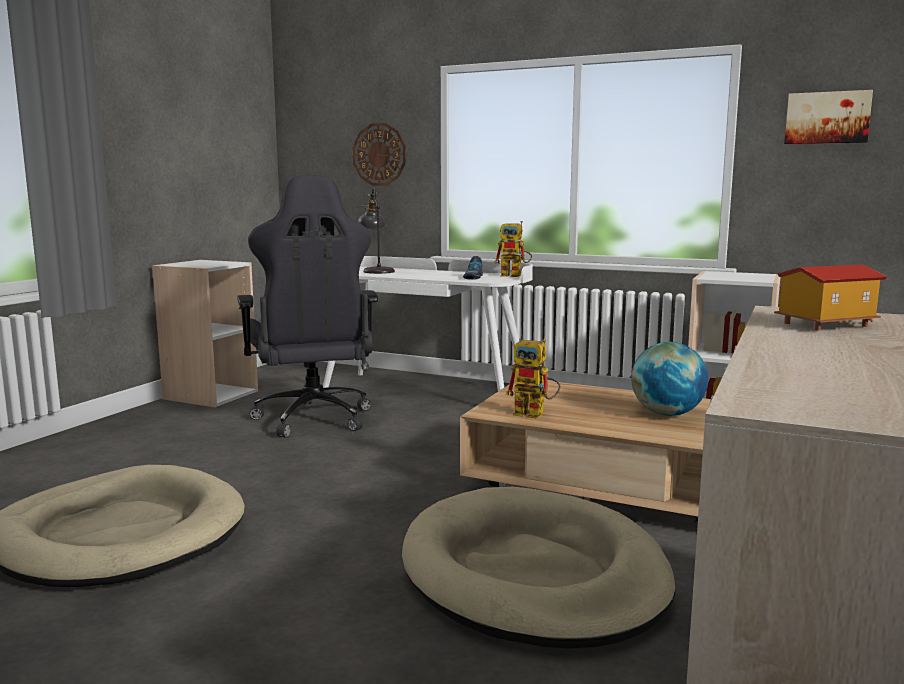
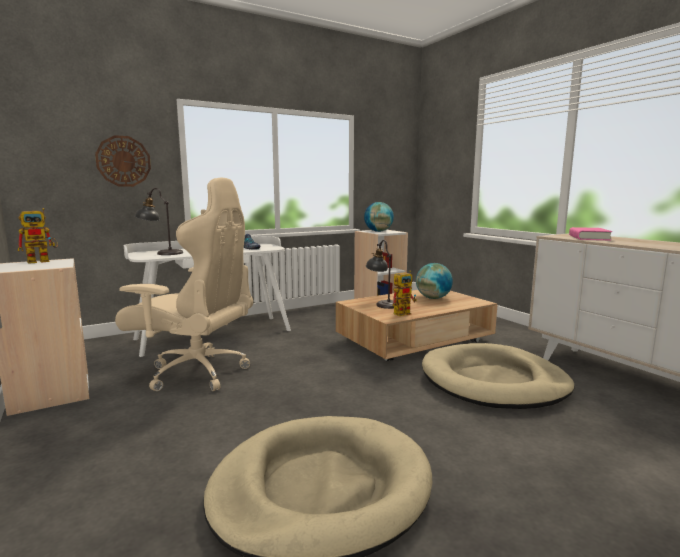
camera: 55 degrees left, 0 degrees up
black office chair [237,175,378,437] -> beige office chair [115,178,253,391]
toy robot [494,221,532,277] -> toy robot moved to [18,208,58,264]
toy house [774,264,887,331] -> pink book [569,227,612,241]
picture [784,90,873,144] -> none
none -> globe [364,202,394,232]
none -> grey table lamp [366,240,394,309]

